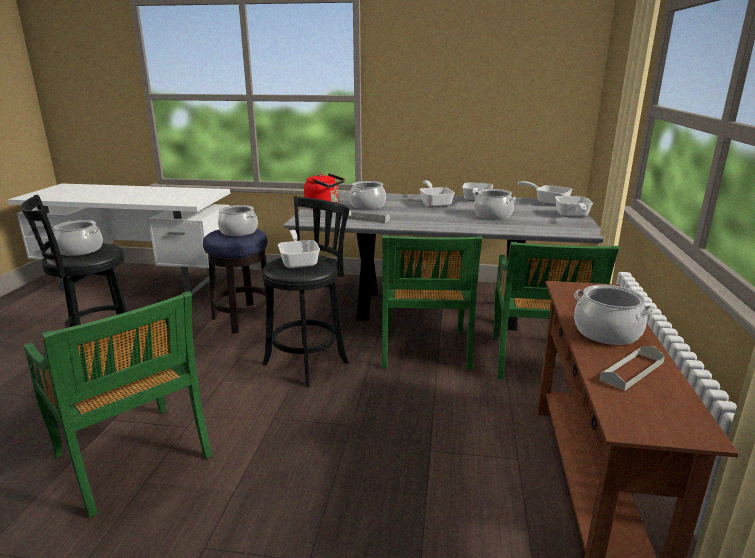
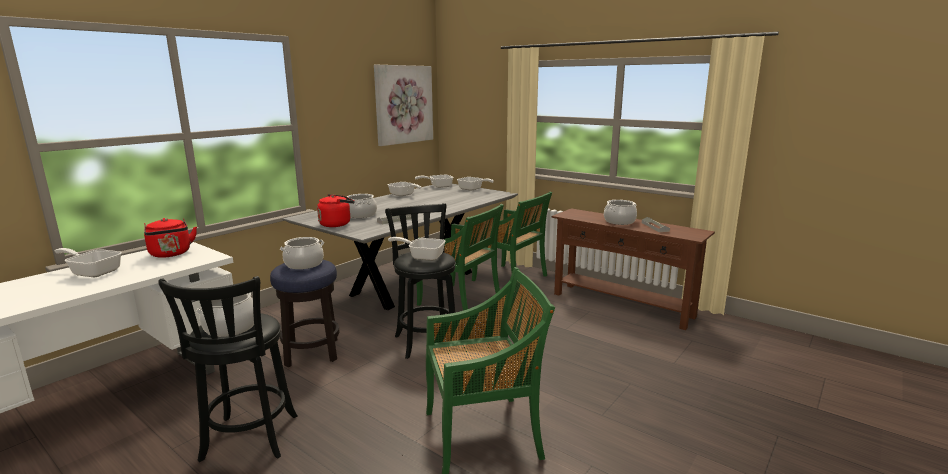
camera: 60 degrees left, 5 degrees down
frying pan [419,180,455,207] -> frying pan moved to [55,248,122,277]
cooking pot [473,189,516,220] -> none
none -> red kettle [144,218,197,258]
none -> picture [374,65,433,146]

